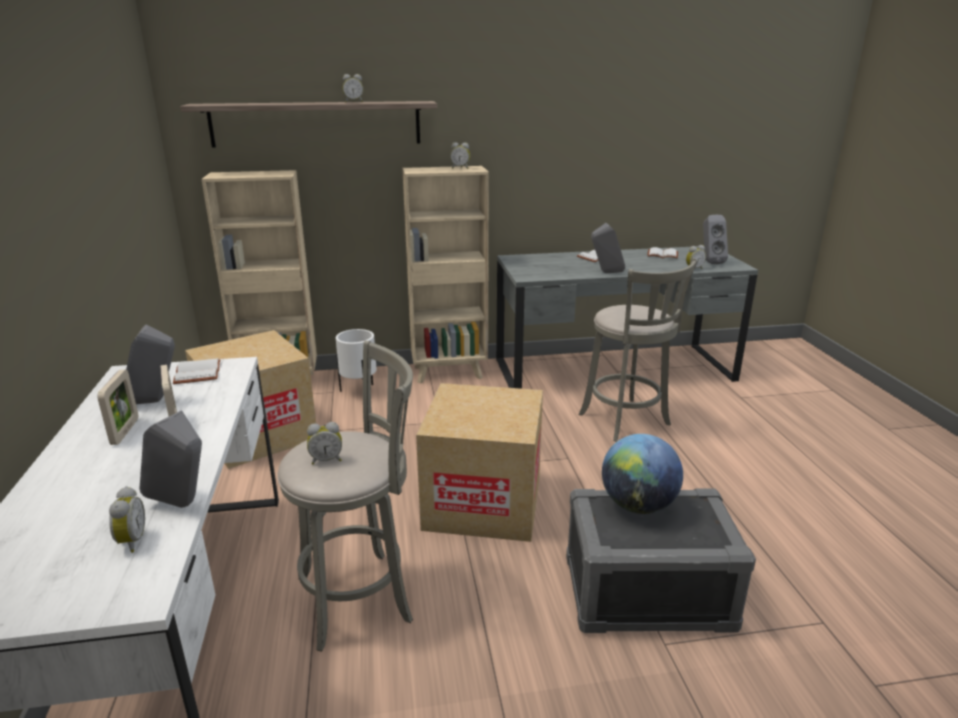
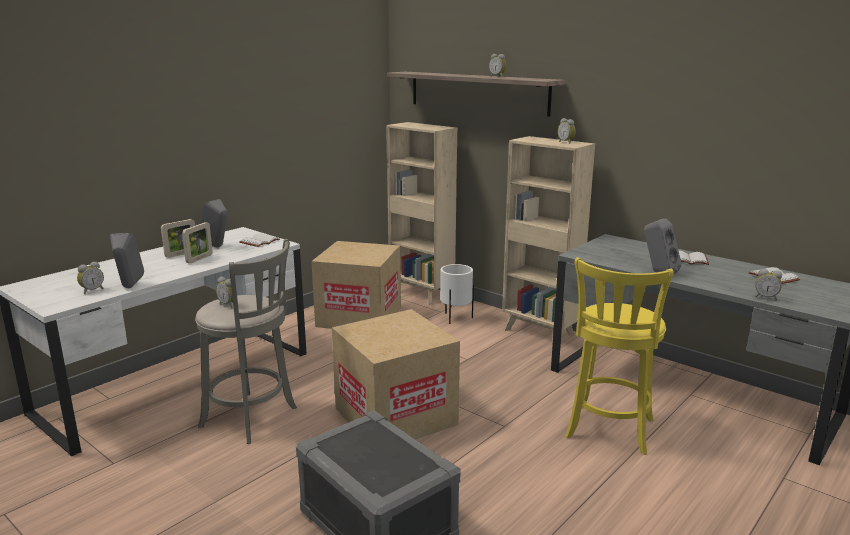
camera: 50 degrees right, 5 degrees down
grey stool [579,258,697,442] -> yellow stool [565,257,674,455]
globe [602,434,683,514] -> none
grey speaker [703,215,728,264] -> none

